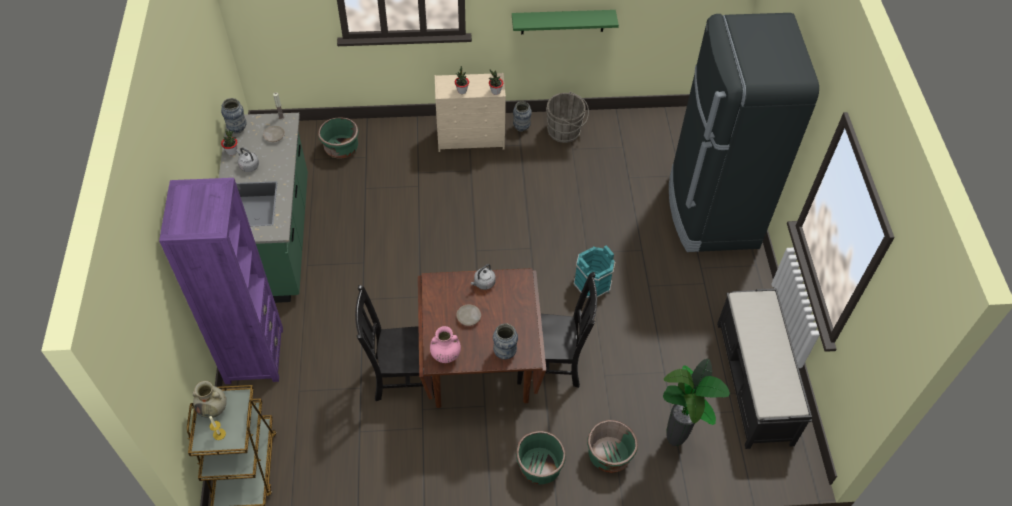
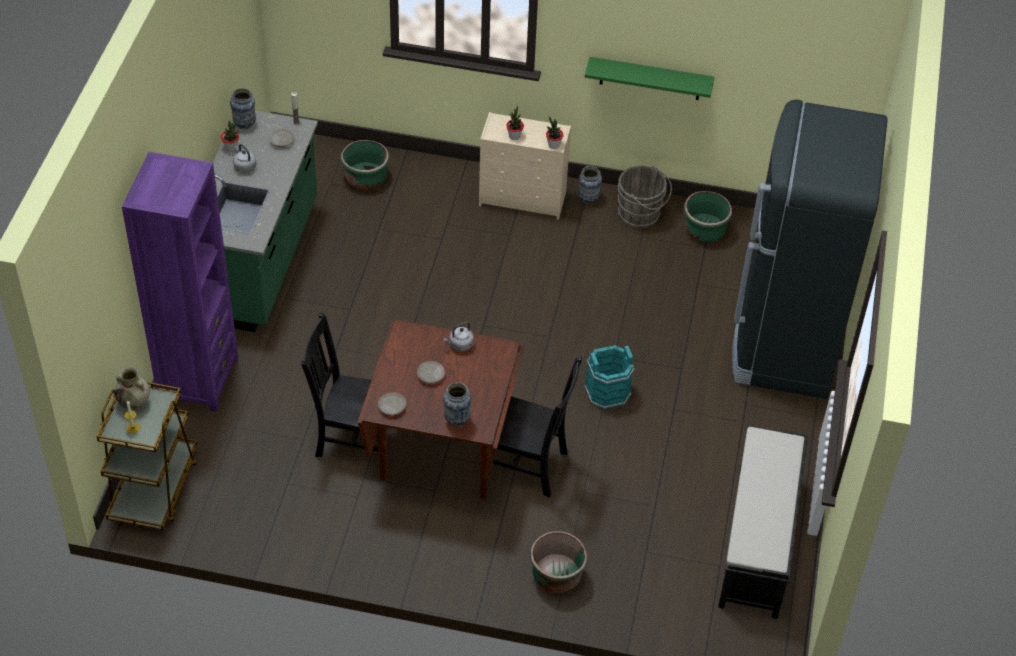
camera: 15 degrees right, 5 degrees down
pink vase [430,326,461,363] -> beige plate [378,393,406,415]
green planter [516,431,566,485] -> green planter moved to [684,191,732,242]
potted plant [663,359,730,446] -> none

